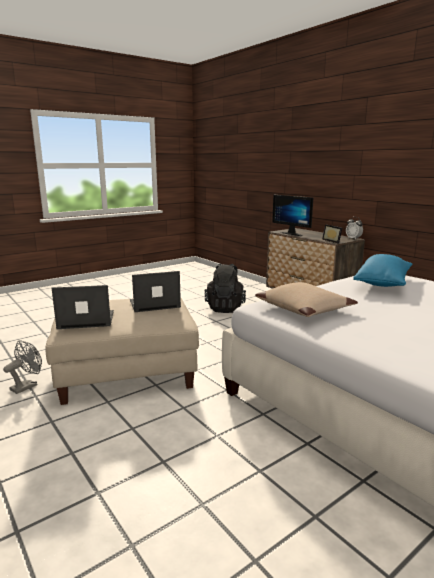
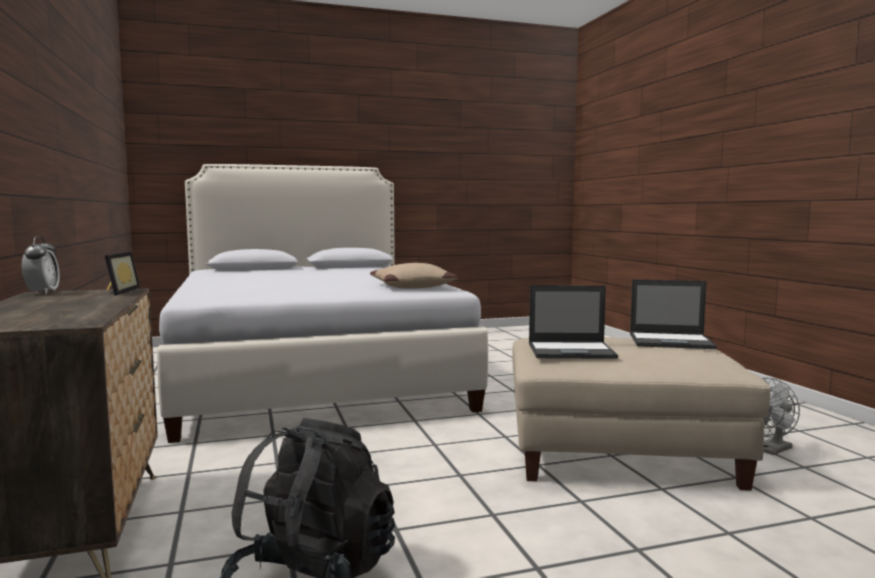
camera: 160 degrees left, 10 degrees down
monitor [272,195,313,236] -> none
blue pillow [353,254,412,287] -> none

